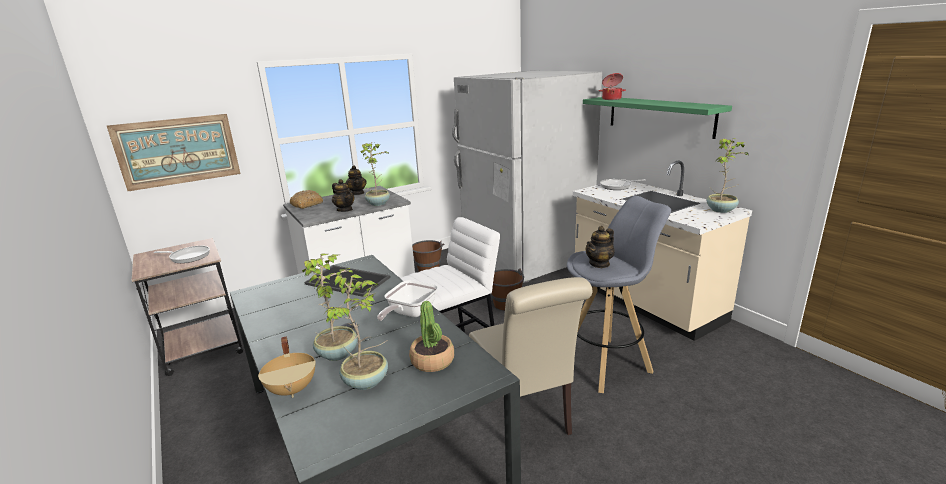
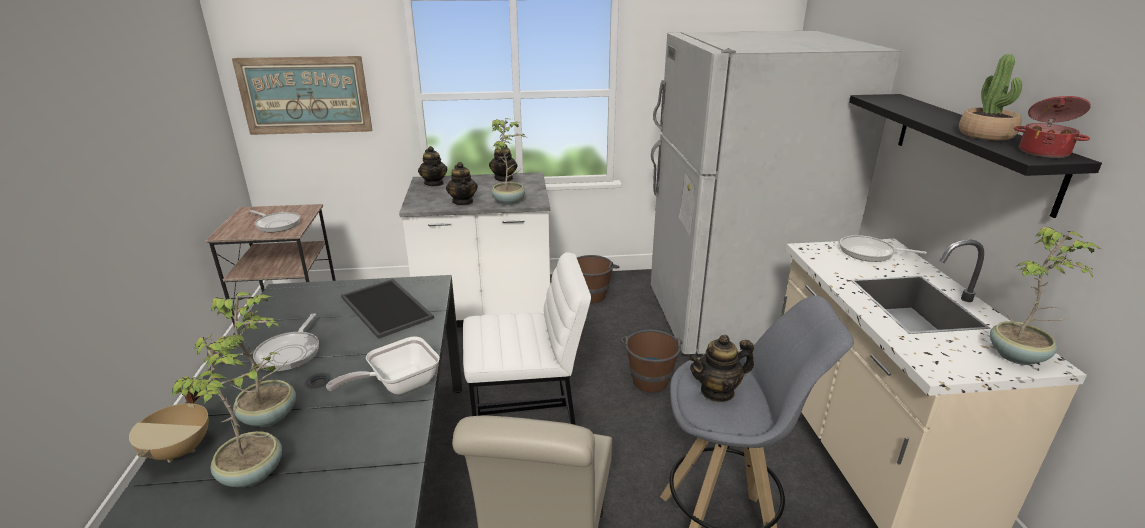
camera: 25 degrees right, 5 degrees up
bread [290,190,323,209] -> teapot [418,146,447,186]
potted plant [409,301,454,372] -> potted plant moved to [959,54,1022,140]
green shelf [583,97,732,139] -> black shelf [849,94,1102,218]
cooking pot [599,73,626,100] -> cooking pot moved to [1014,96,1091,158]
none -> frying pan [253,313,319,371]

